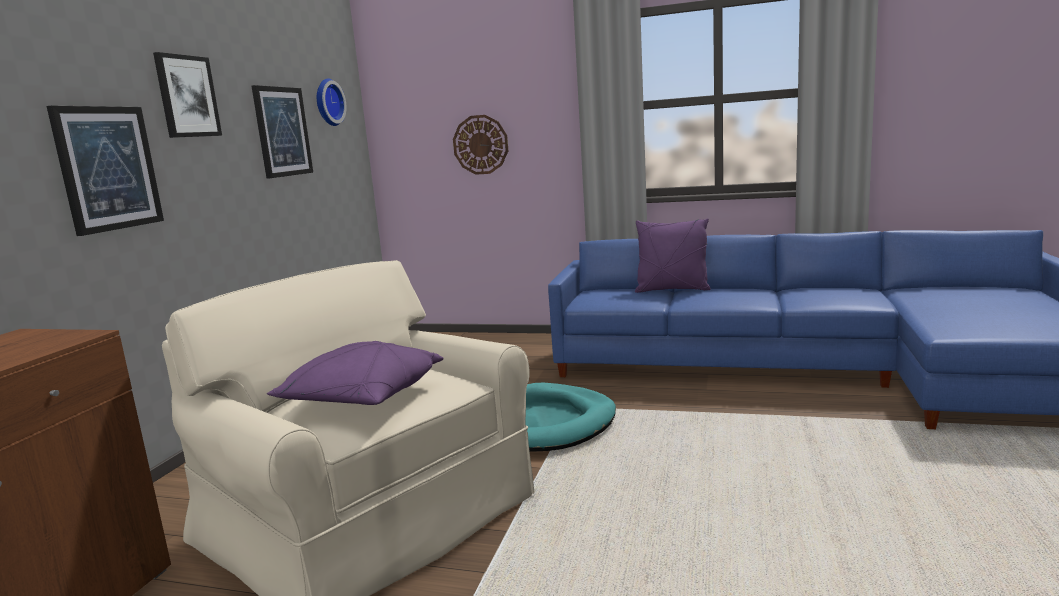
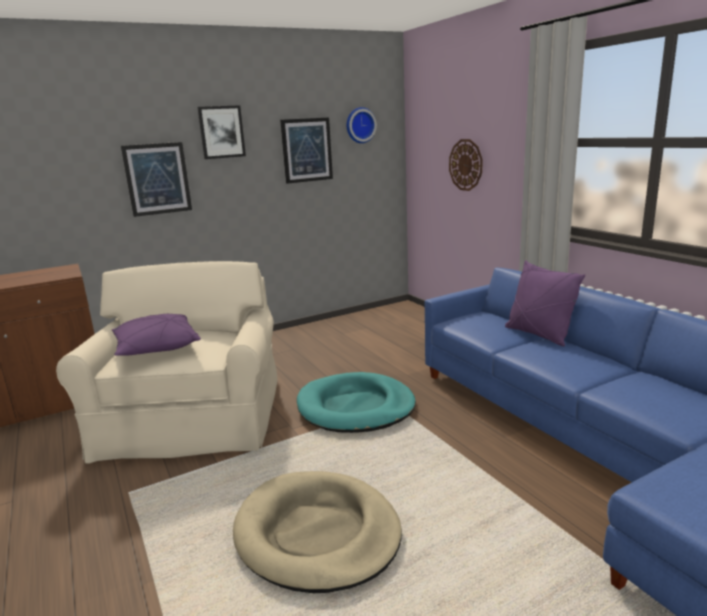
camera: 45 degrees right, 5 degrees up
none -> beige dog bed [233,471,402,593]

